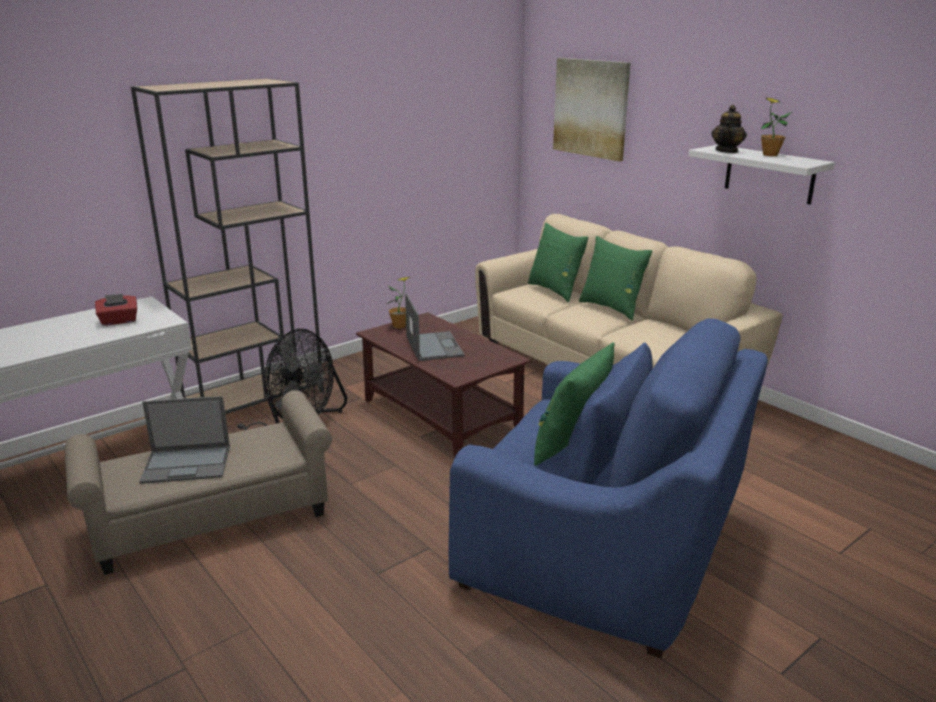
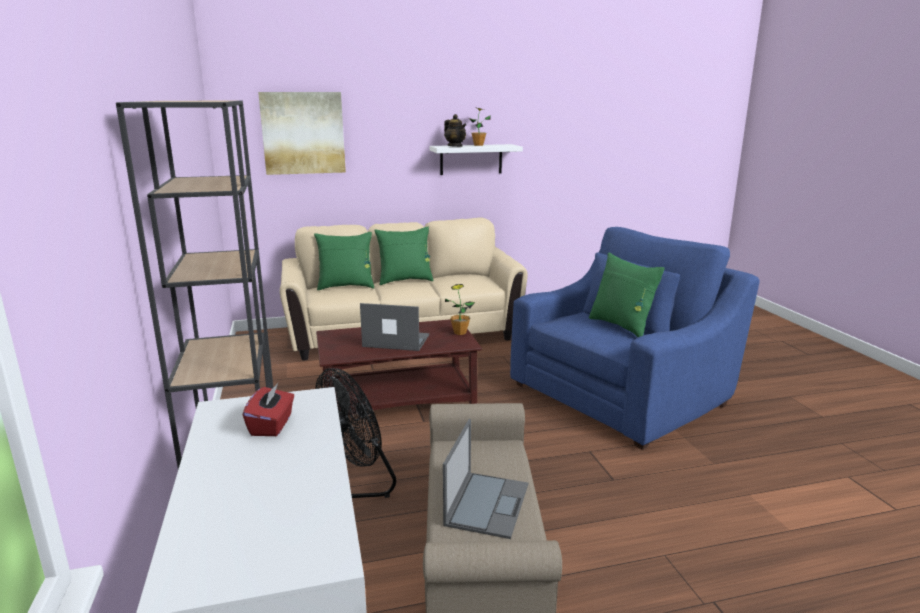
camera: 65 degrees left, 5 degrees down
potted plant [386,277,410,329] -> potted plant moved to [445,284,475,335]

